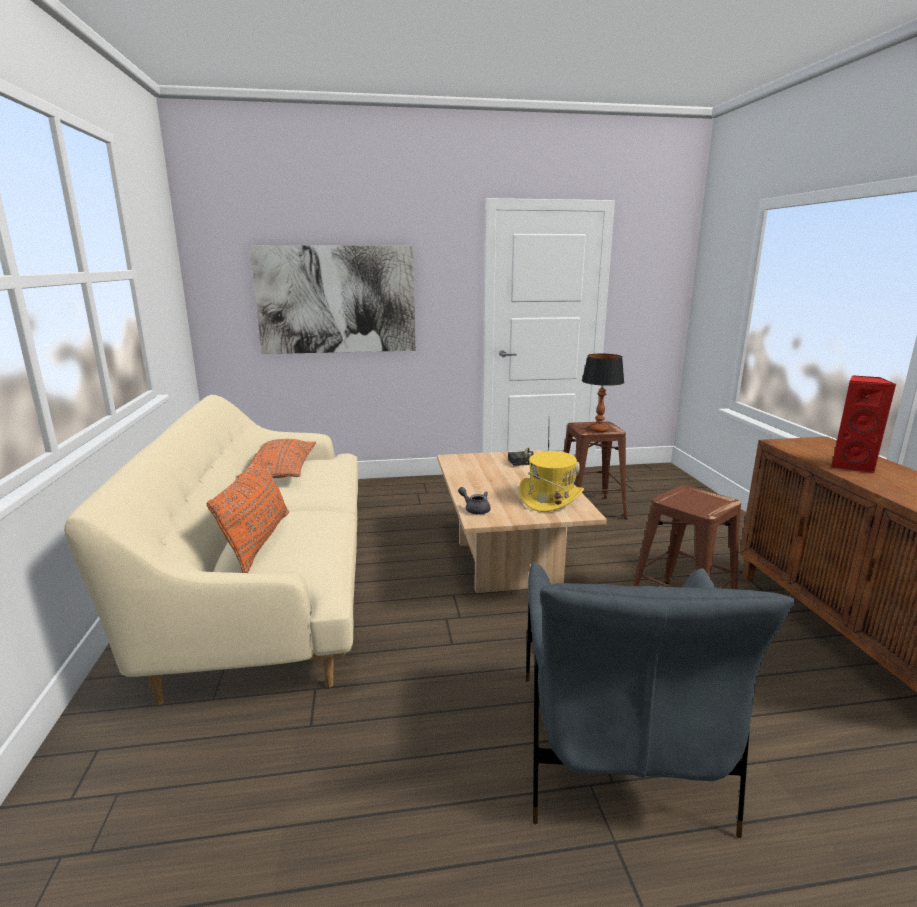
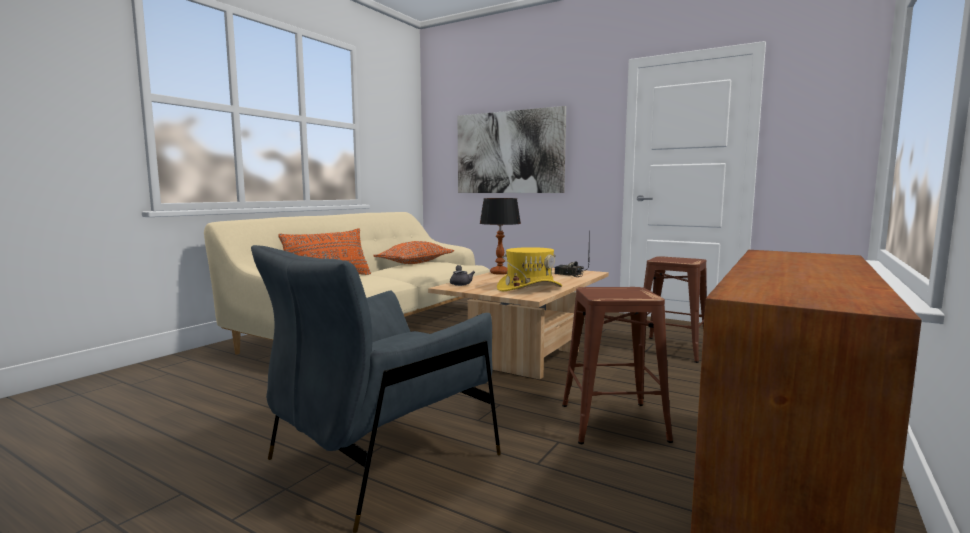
camera: 40 degrees right, 10 degrees down
table lamp [582,354,624,432] -> table lamp moved to [480,198,521,275]
red speaker [831,375,896,473] -> none

